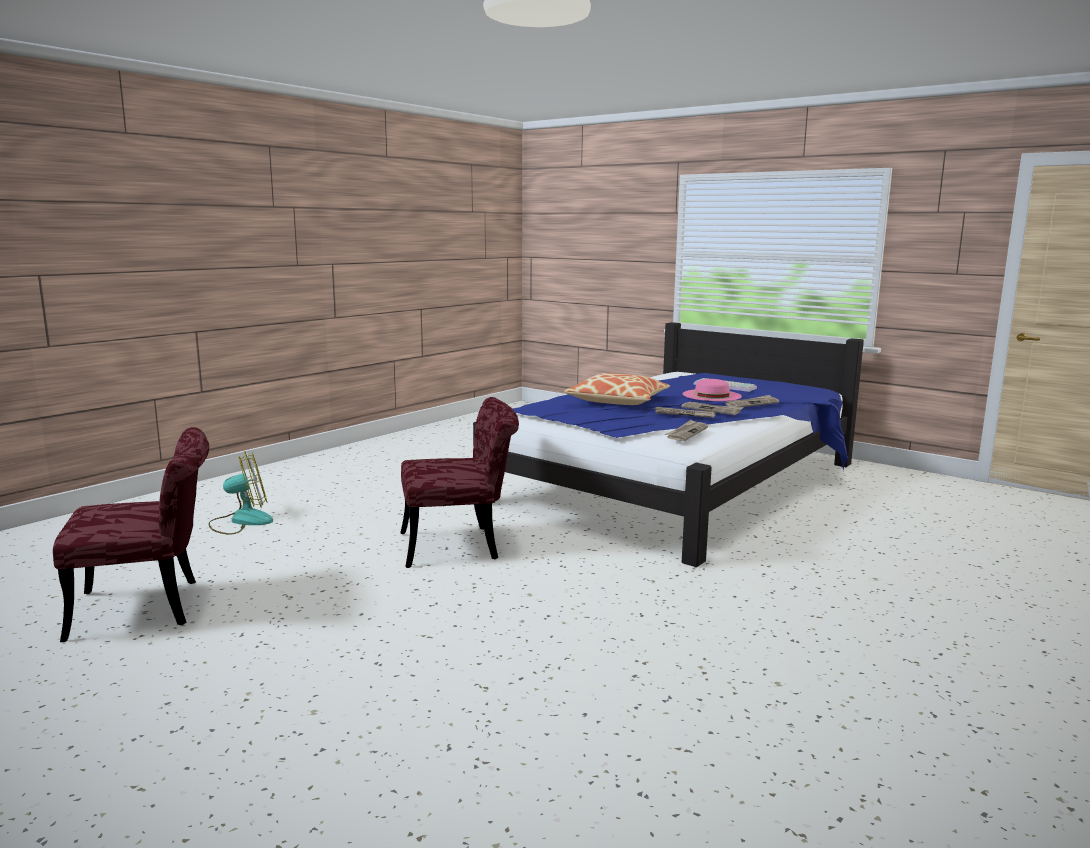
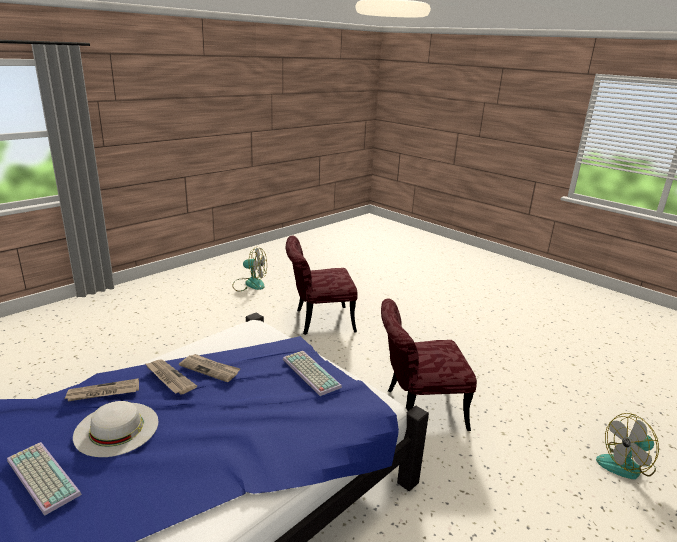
camera: 175 degrees left, 10 degrees up
red chair [53,427,209,642] -> red chair moved to [285,236,357,335]
pillow [564,373,670,405] -> none
newspaper [665,420,708,441] -> none
pink hat [683,379,742,401] -> white hat [73,401,158,457]
none -> fan [232,247,267,291]
none -> keyboard [283,351,342,396]

